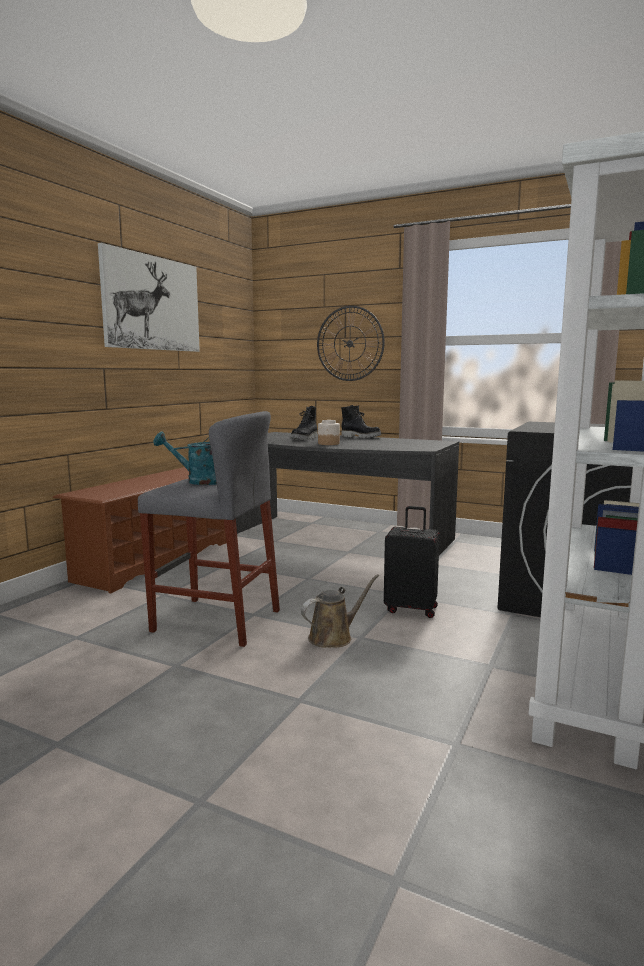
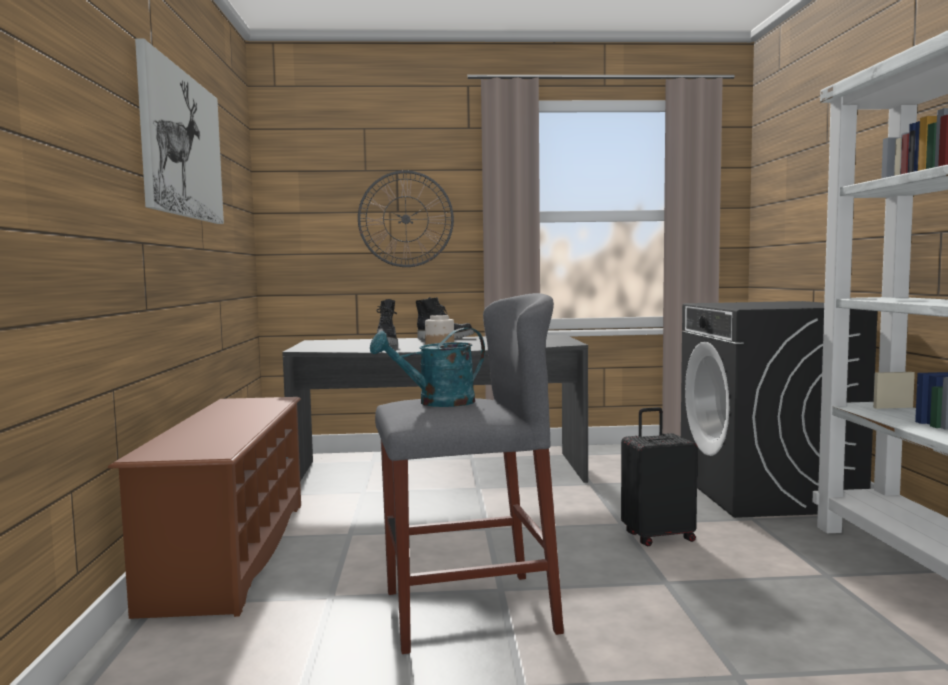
camera: 30 degrees left, 5 degrees down
brown watering can [301,574,379,648] -> none

